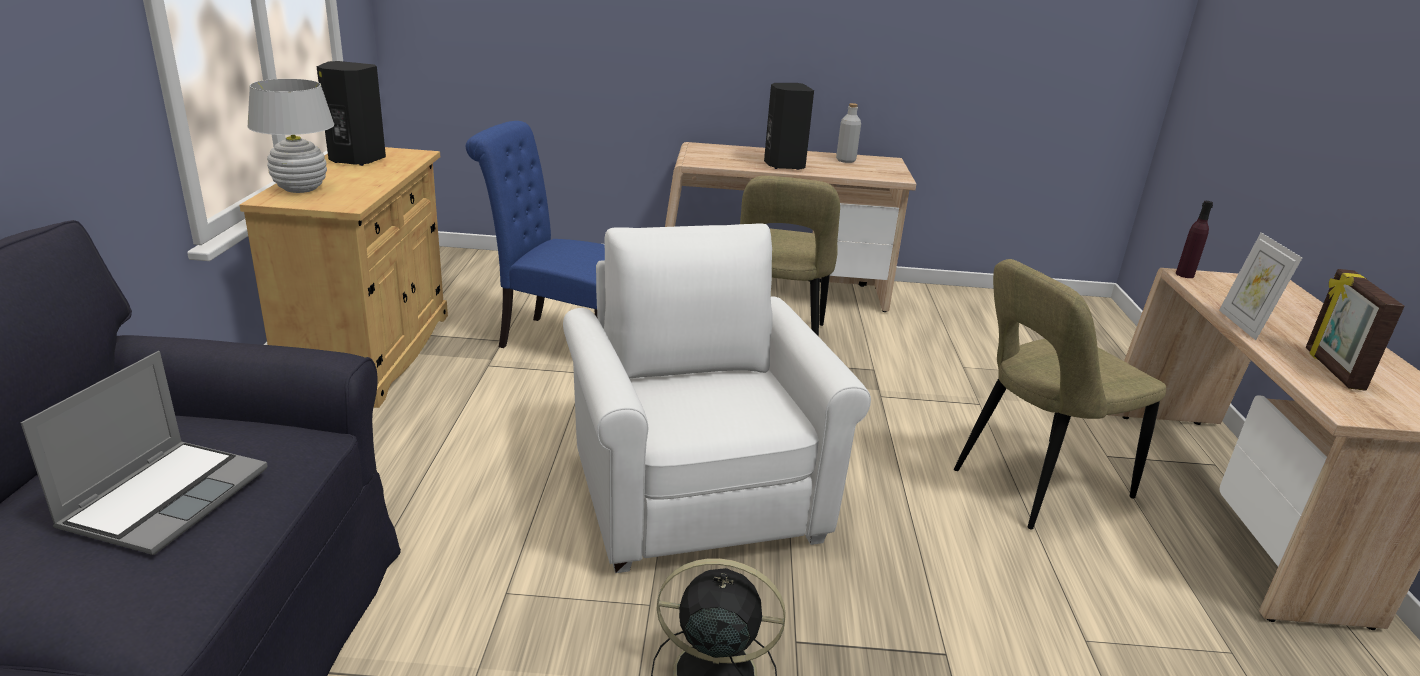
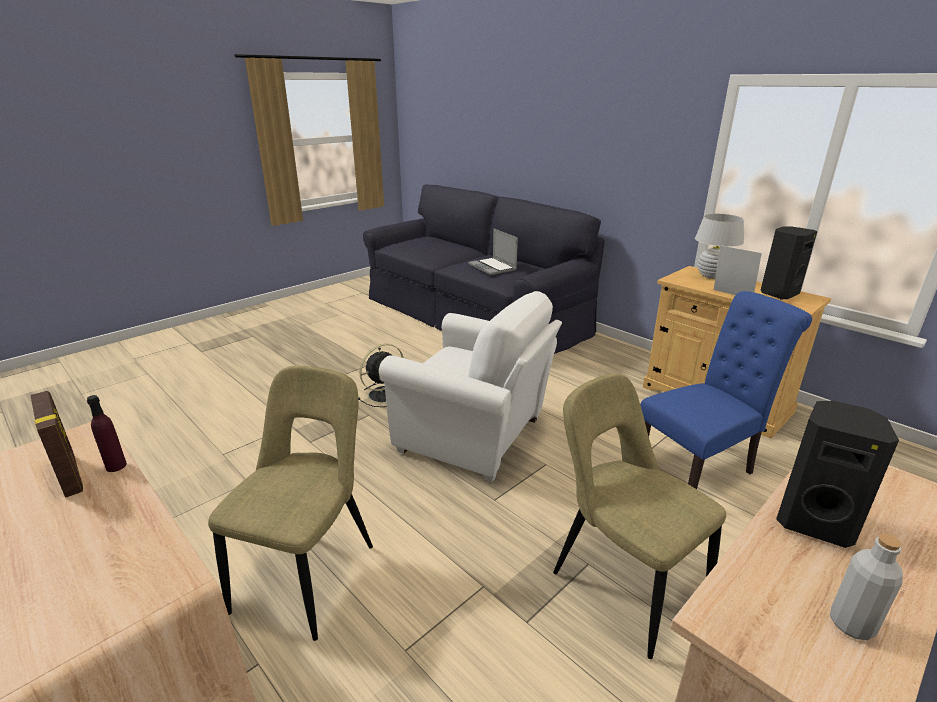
camera: 135 degrees right, 0 degrees up
purple bottle [1176,201,1213,278] -> purple bottle moved to [87,395,127,472]
picture frame [1219,232,1302,340] -> picture frame moved to [714,245,762,295]

